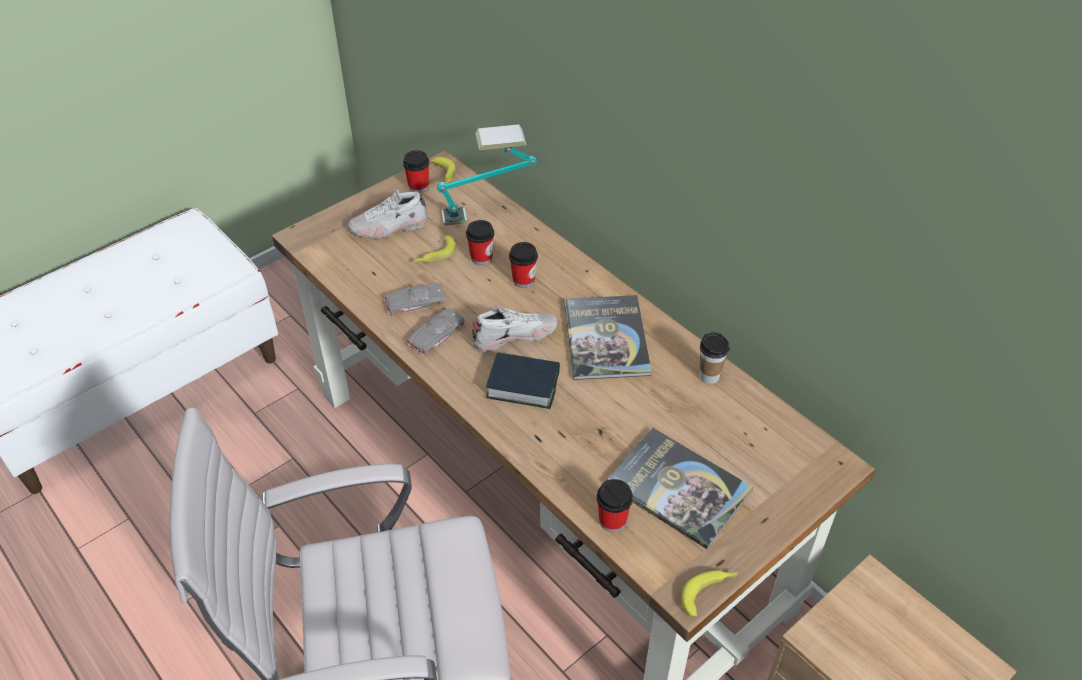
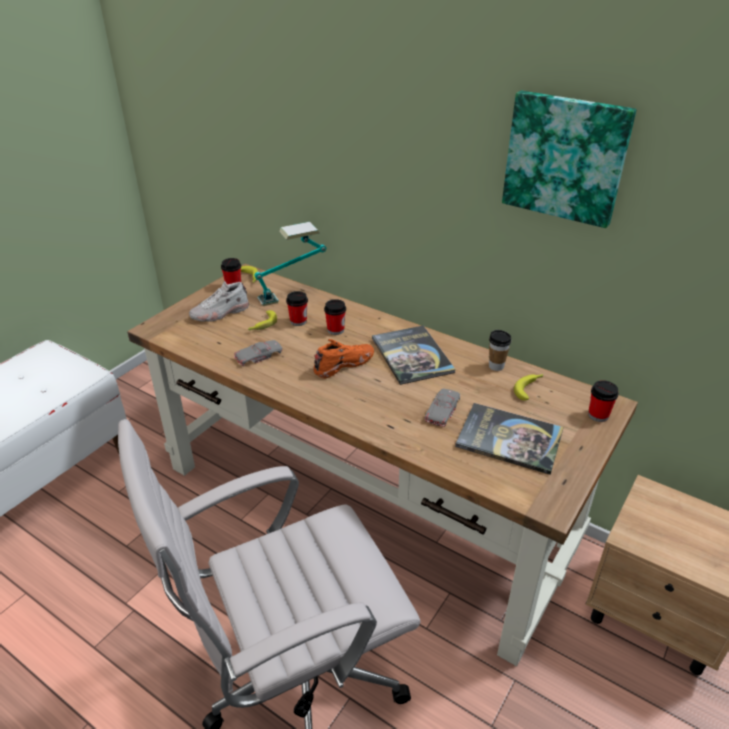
camera: 15 degrees left, 10 degrees down
grey toy car [407,308,465,355] -> grey toy car moved to [424,388,460,427]
white shoe [472,304,557,352] -> orange shoe [313,339,374,379]
book [486,352,560,409] -> none
cup [597,479,633,532] -> cup moved to [588,380,619,422]
banana [681,570,738,617] -> banana moved to [514,374,543,401]
none -> picture [502,91,637,228]

